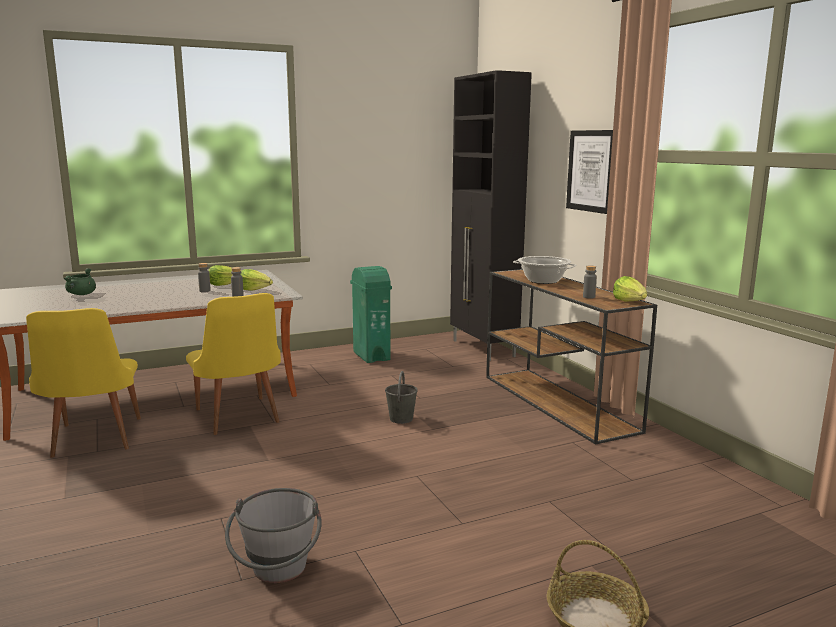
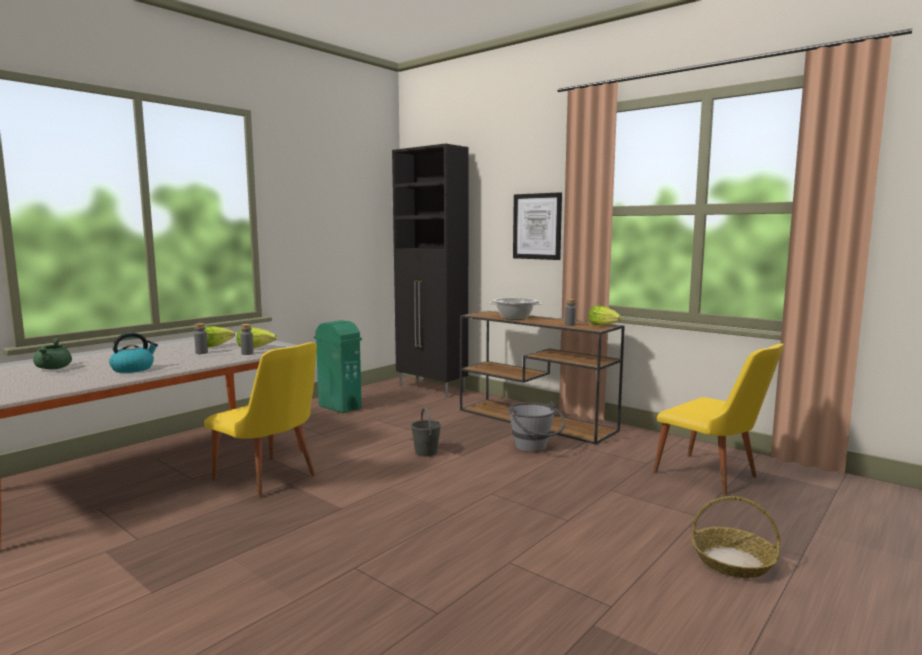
camera: 25 degrees left, 5 degrees down
yellow chair [26,308,141,458] -> yellow chair moved to [653,343,784,496]
grey bucket [225,488,322,583] -> grey bucket moved to [508,402,565,453]
none -> kettle [109,332,158,373]

